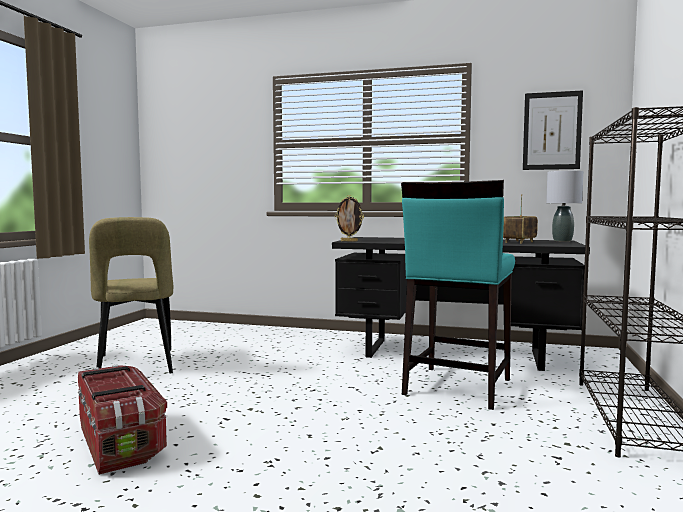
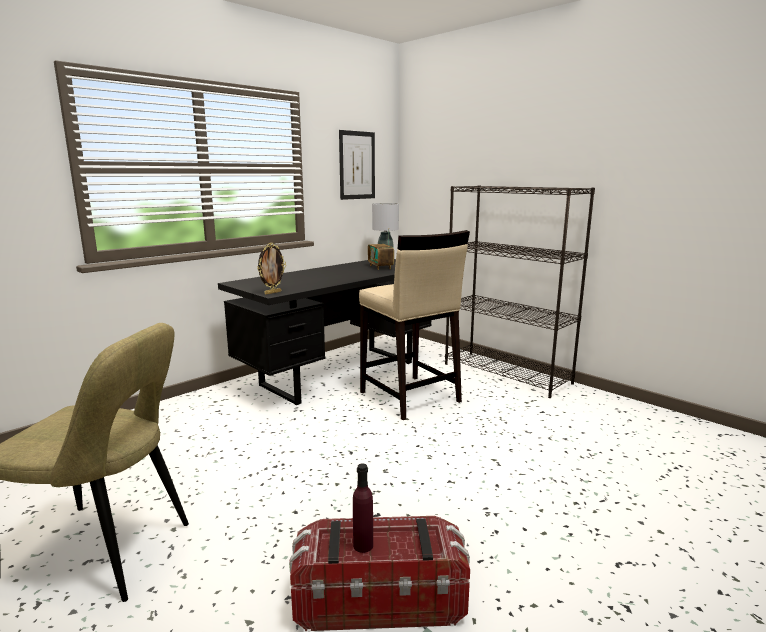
camera: 60 degrees left, 10 degrees up
turquoise stool [401,180,515,410] -> beige stool [359,230,470,420]
none -> purple bottle [353,463,373,553]

